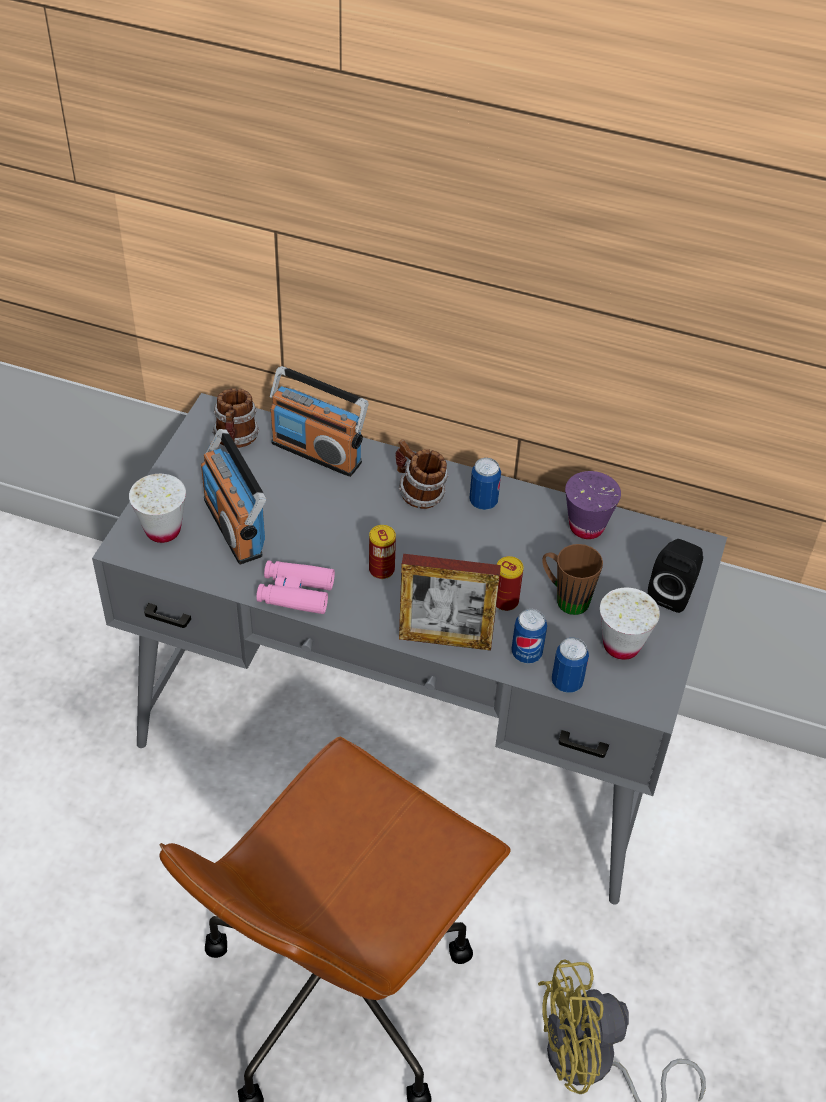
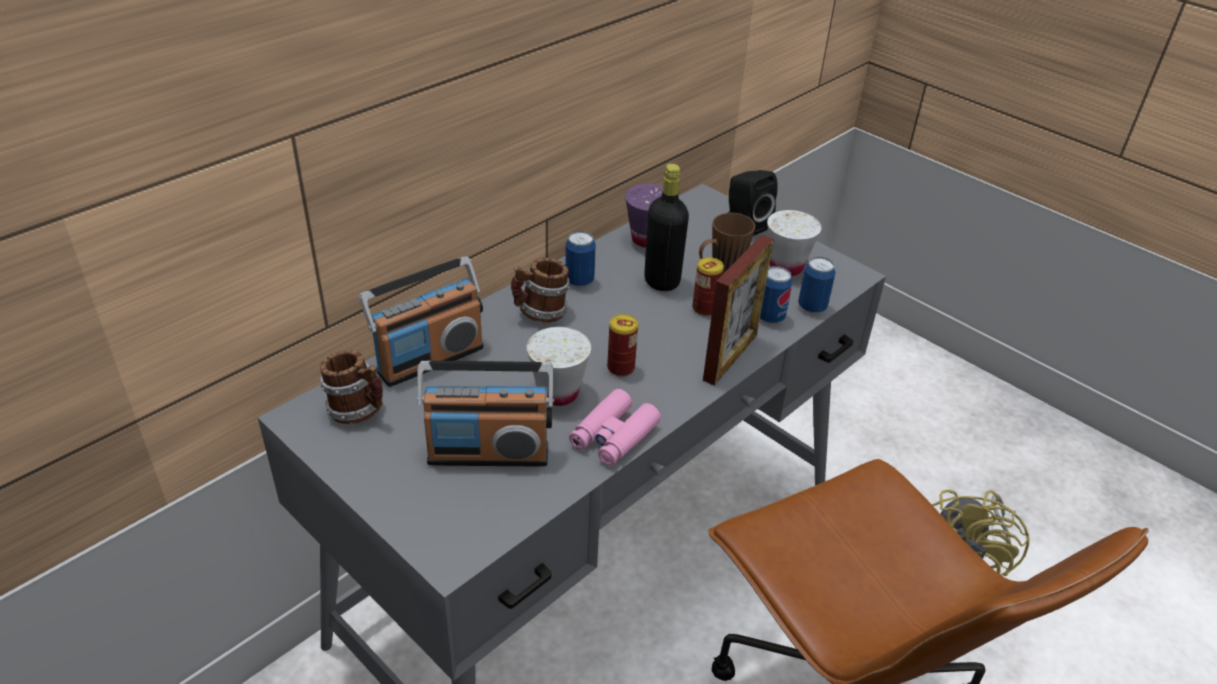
camera: 65 degrees left, 10 degrees down
white cup [129,474,186,543] -> white cup moved to [527,327,591,406]
none -> black bottle [644,164,689,291]

